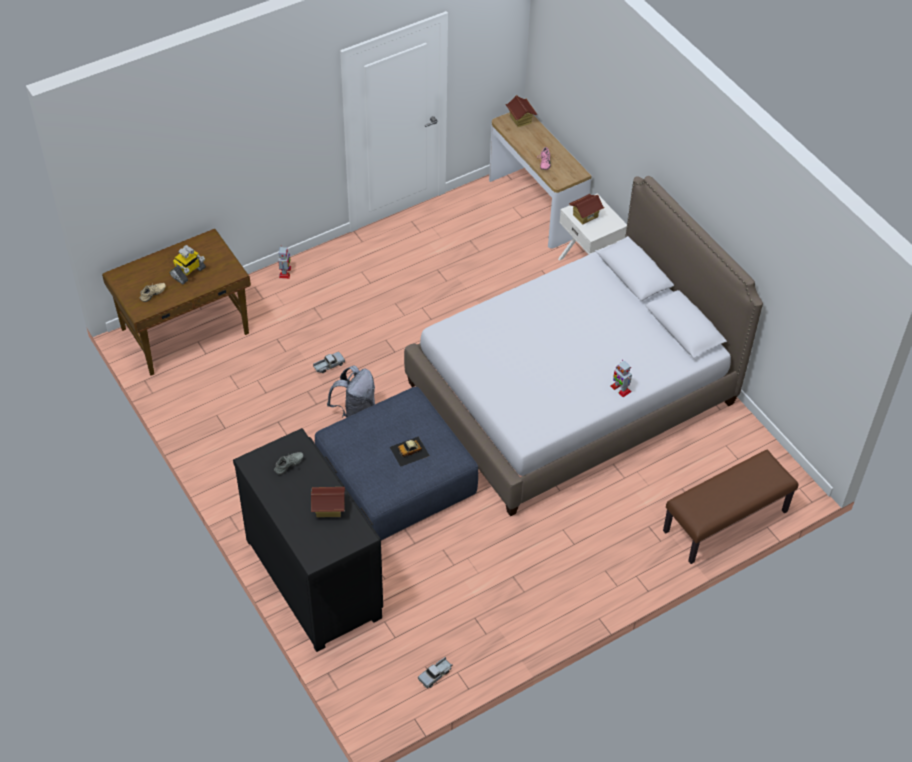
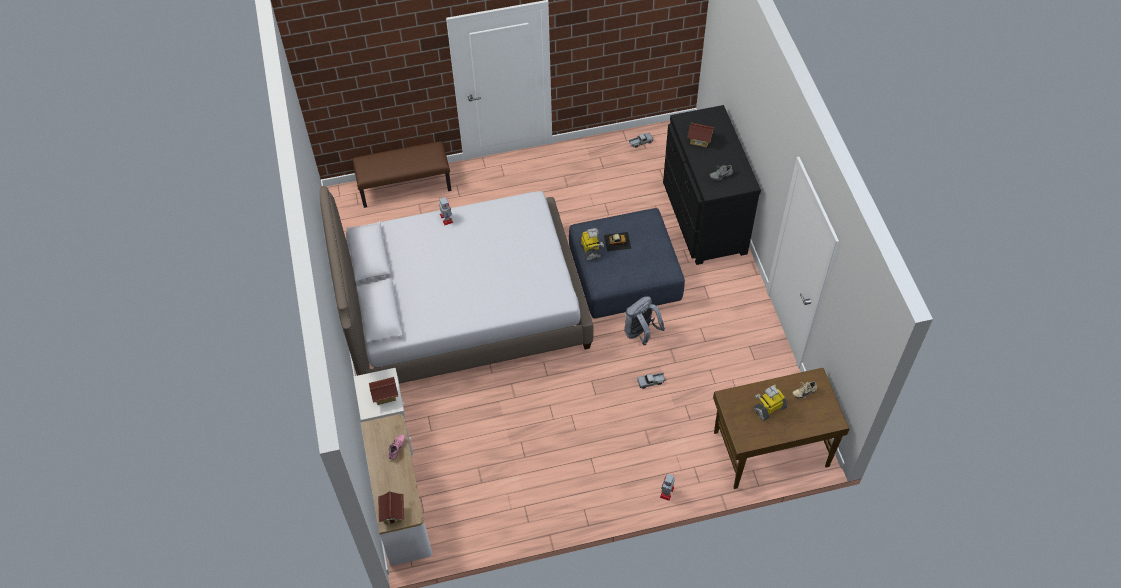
camera: 160 degrees left, 5 degrees up
none -> toy robot [579,228,604,261]

